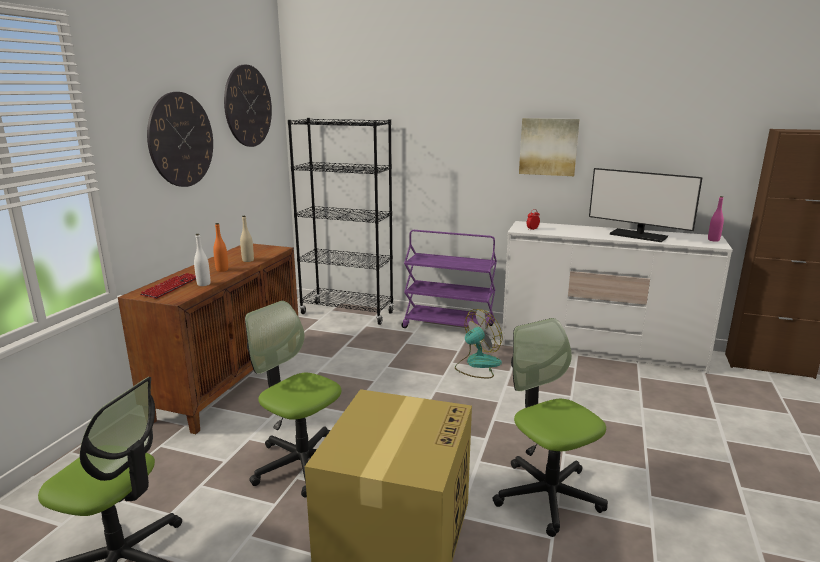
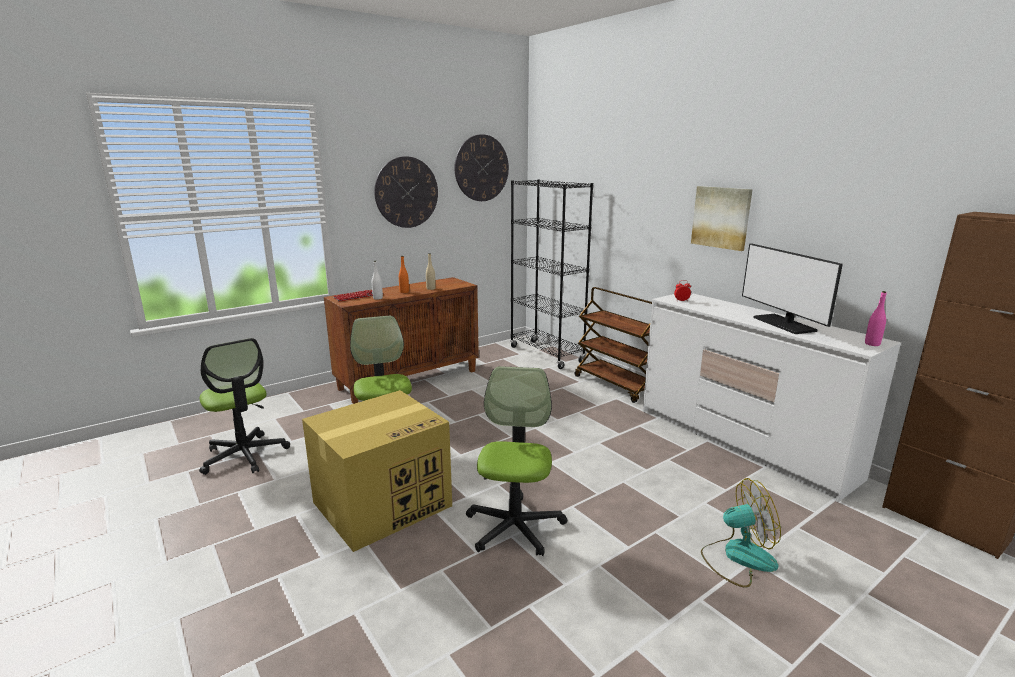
camera: 35 degrees right, 0 degrees up
purple cart [401,230,497,335] -> brown cart [574,287,652,403]
fan [455,309,503,378] -> fan moved to [701,478,781,588]

